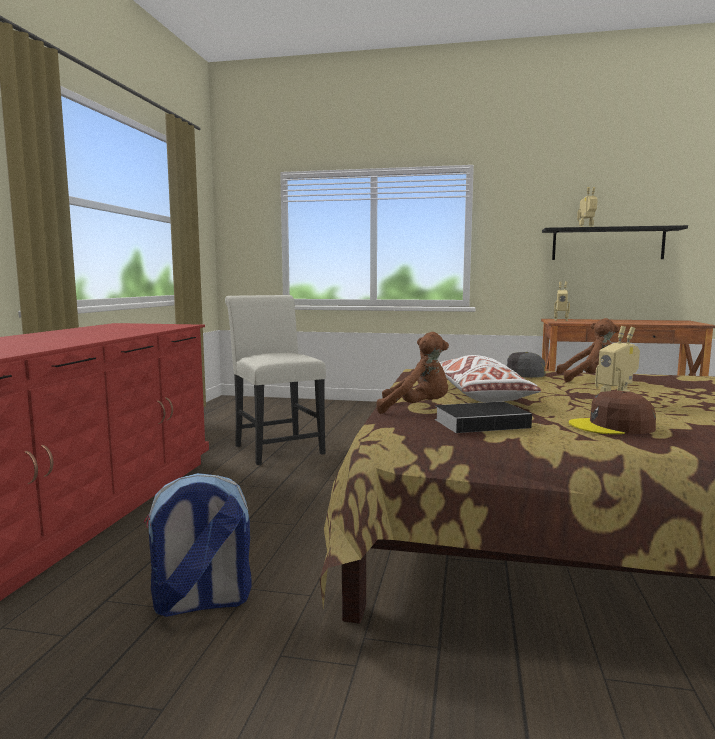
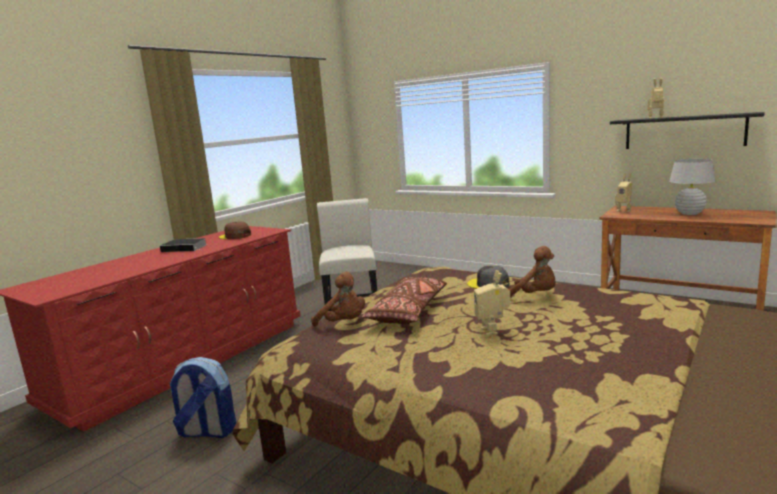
camera: 25 degrees right, 5 degrees up
book [435,402,543,433] -> book moved to [160,238,206,252]
white pillow [439,355,541,402] -> brown pillow [362,277,447,324]
brown cap [569,391,656,434] -> brown cap moved to [219,221,251,239]
none -> white table lamp [669,159,716,215]

